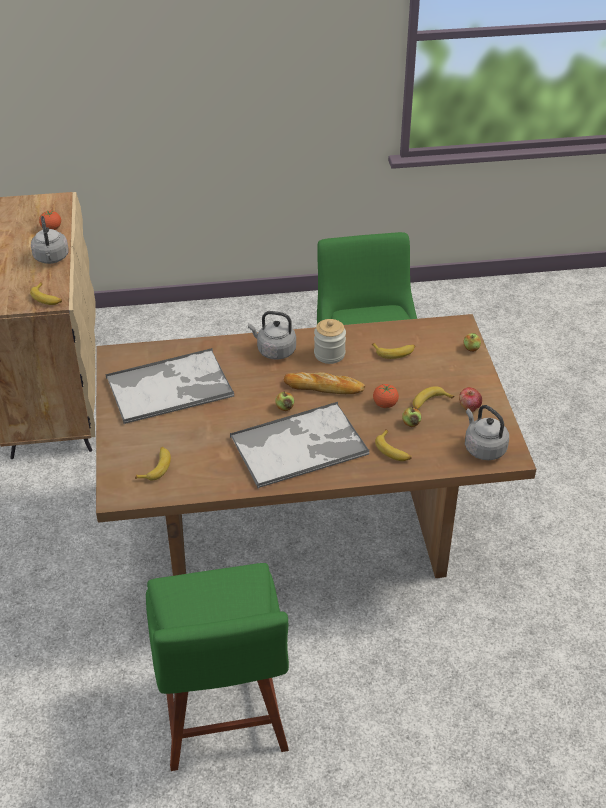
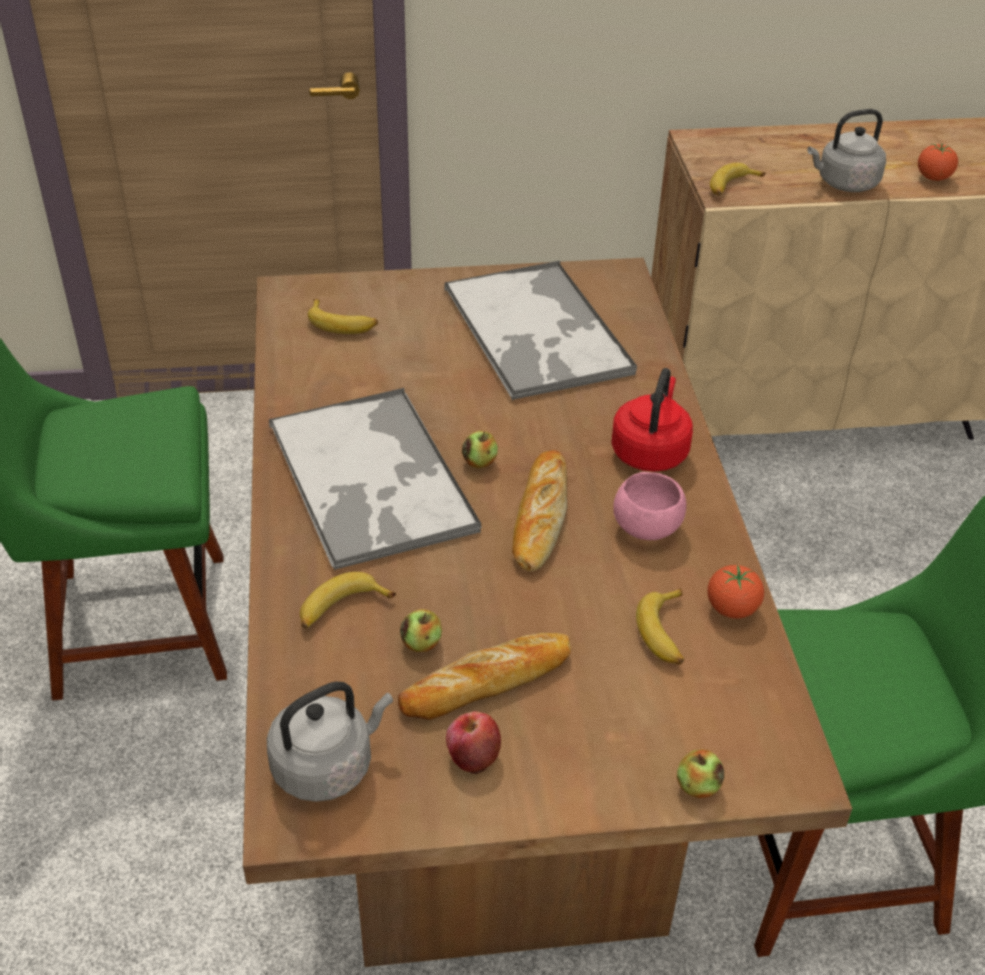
camera: 90 degrees right, 0 degrees up
grey kettle [248,311,296,360] -> red kettle [611,368,693,472]
jar [314,319,346,364] -> pink bowl [613,472,686,540]
tomato [373,384,399,408] -> tomato moved to [707,565,764,619]
banana [413,386,454,409] -> bread [398,633,572,720]

